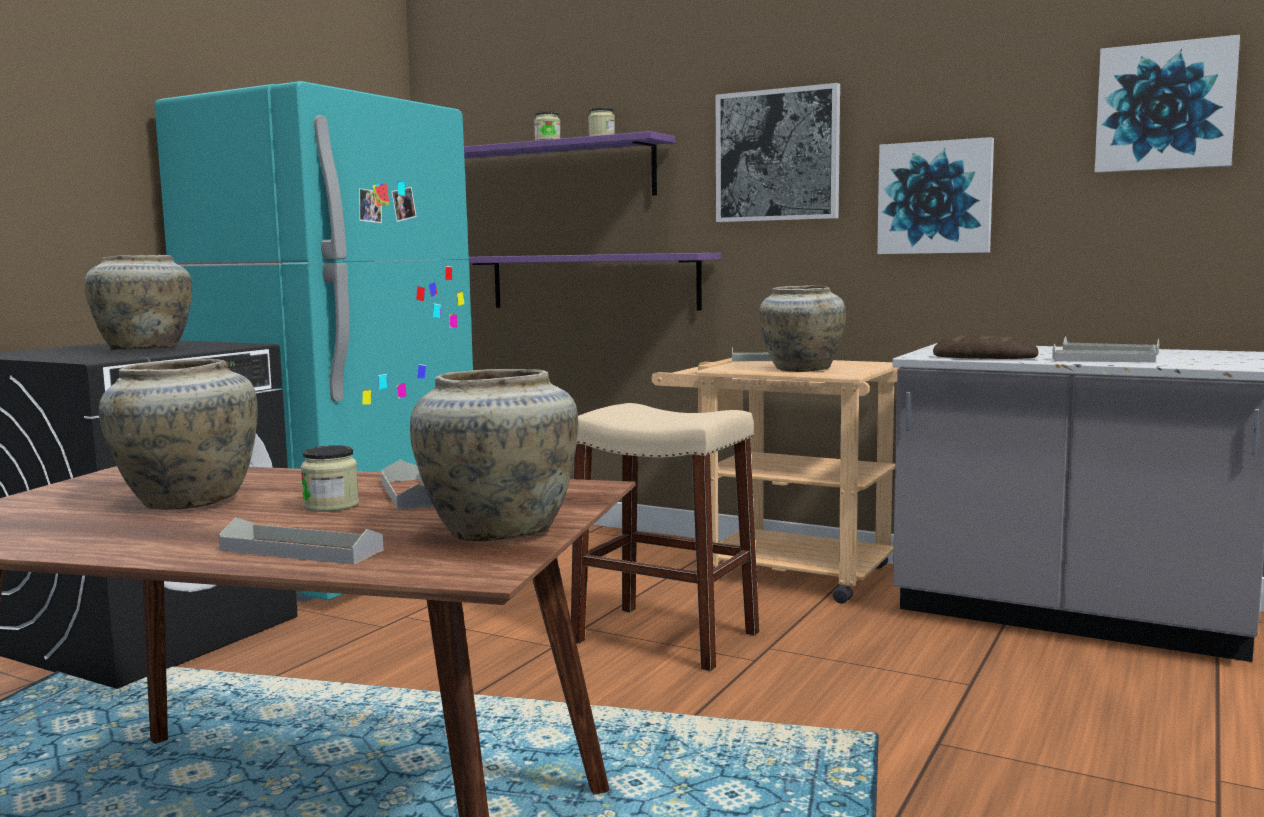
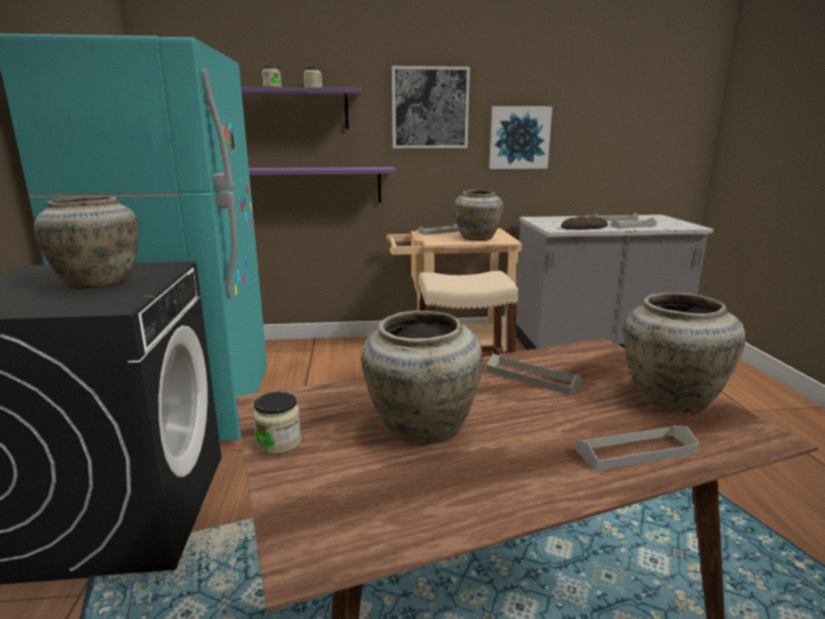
camera: 35 degrees left, 10 degrees up
jar [301,445,359,512] -> jar moved to [253,392,301,454]
picture [1095,35,1240,173] -> none

